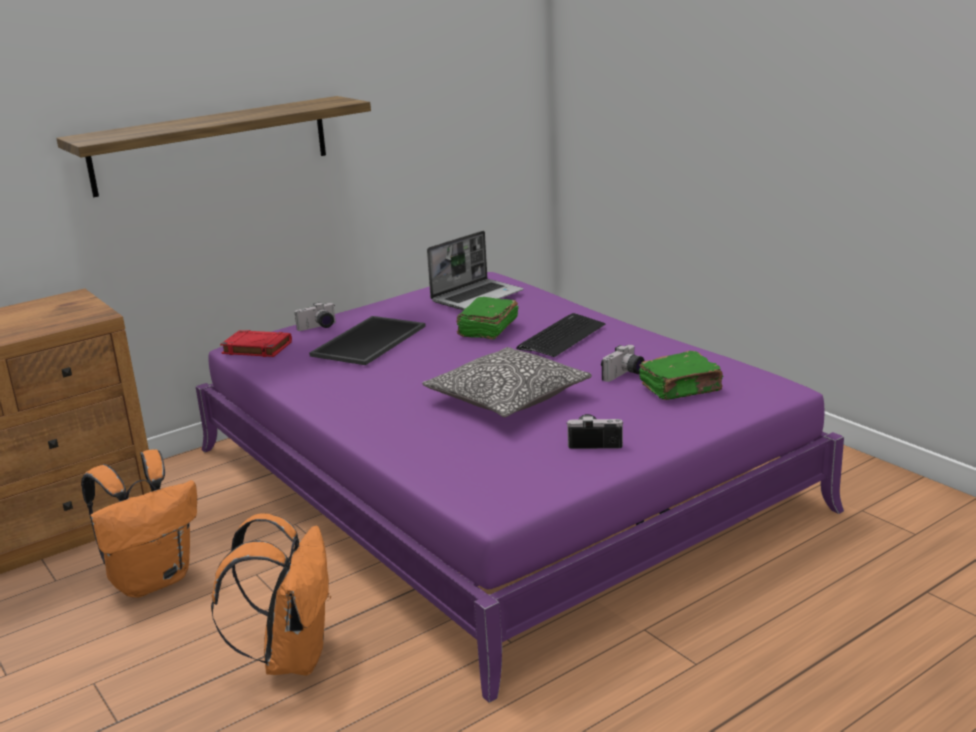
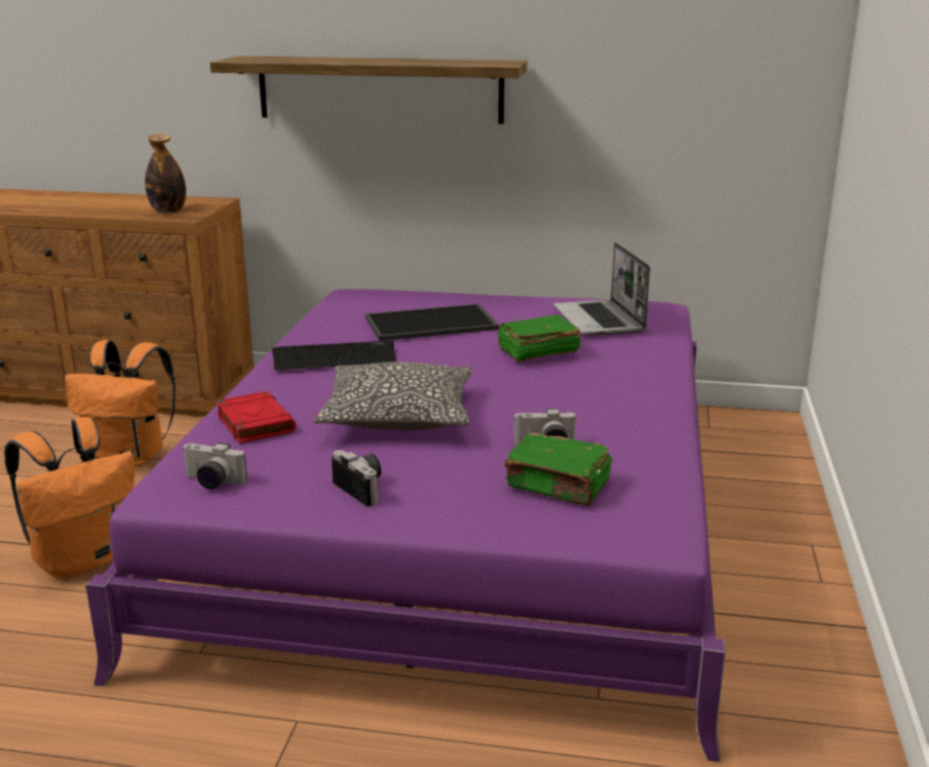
camera: 45 degrees right, 0 degrees up
red book [220,330,292,357] -> red book moved to [216,391,296,443]
camera [295,302,336,331] -> camera moved to [182,443,247,489]
laptop [427,231,524,311] -> laptop turned 75 degrees clockwise [553,242,650,336]
keyboard [516,313,606,357] -> keyboard moved to [272,341,396,370]
none -> bottle [145,134,186,213]

